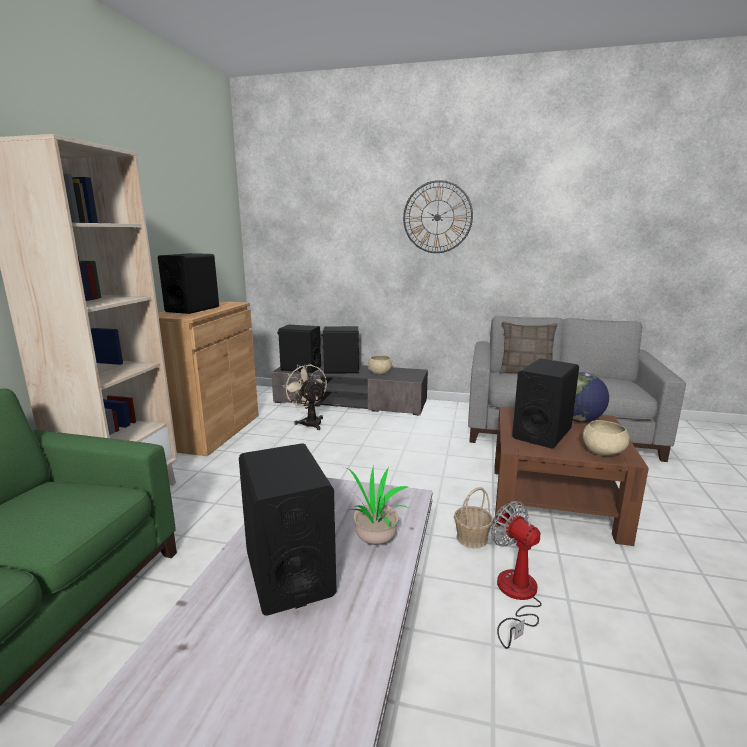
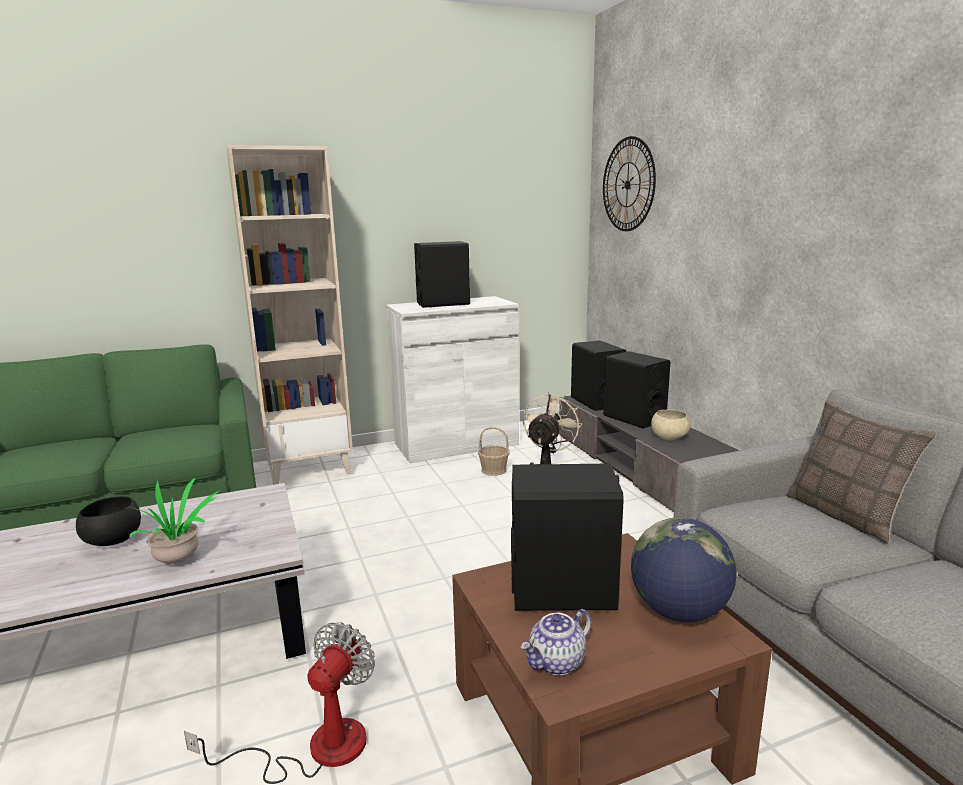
camera: 55 degrees right, 0 degrees up
brown cabinet [158,301,259,456] -> white cabinet [386,296,519,463]
black speaker [239,443,337,616] -> black bowl [76,496,141,546]
wall clock [403,180,473,253] -> wall clock moved to [603,136,656,231]
basket [454,487,493,548] -> basket moved to [478,427,510,476]
beige bowl [583,420,629,456] -> teapot [520,609,592,675]

